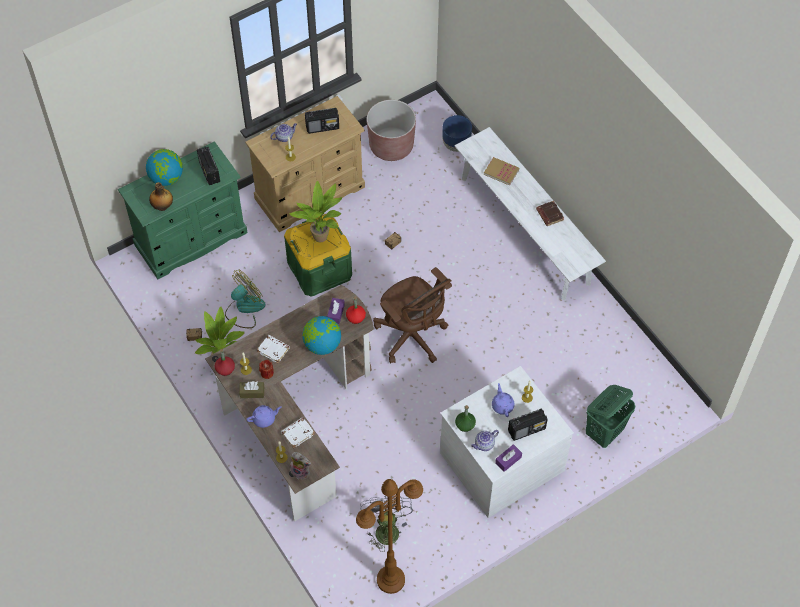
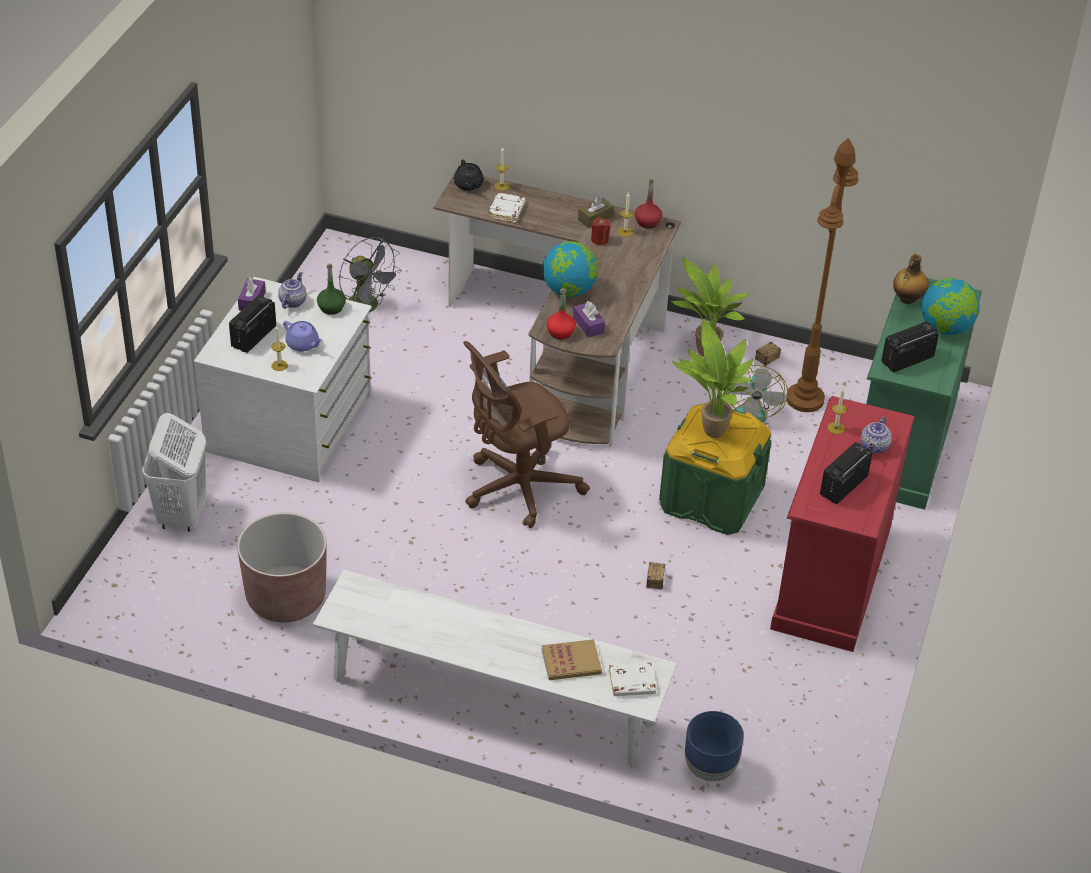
camera: 140 degrees right, 15 degrees down
radio [197,147,220,185] -> radio turned 60 degrees counterclockwise [881,321,939,373]
beige dresser [245,96,365,232] -> red dresser [770,396,915,652]
purple teapot [246,405,282,428] -> none
white book [257,335,290,363] -> white book moved to [609,662,656,696]
plush toy [290,452,311,480] -> black teapot [454,160,484,191]
brown floor lamp [356,479,423,594] -> brown floor lamp moved to [786,138,858,412]
brown planter [367,100,416,161] -> brown planter moved to [237,512,327,622]
brown office chair [373,267,452,363] -> brown office chair turned 45 degrees counterclockwise [463,341,590,528]
brown book [536,201,564,226] -> none
green laundry basket [586,385,636,448] -> white laundry basket [142,413,207,532]

